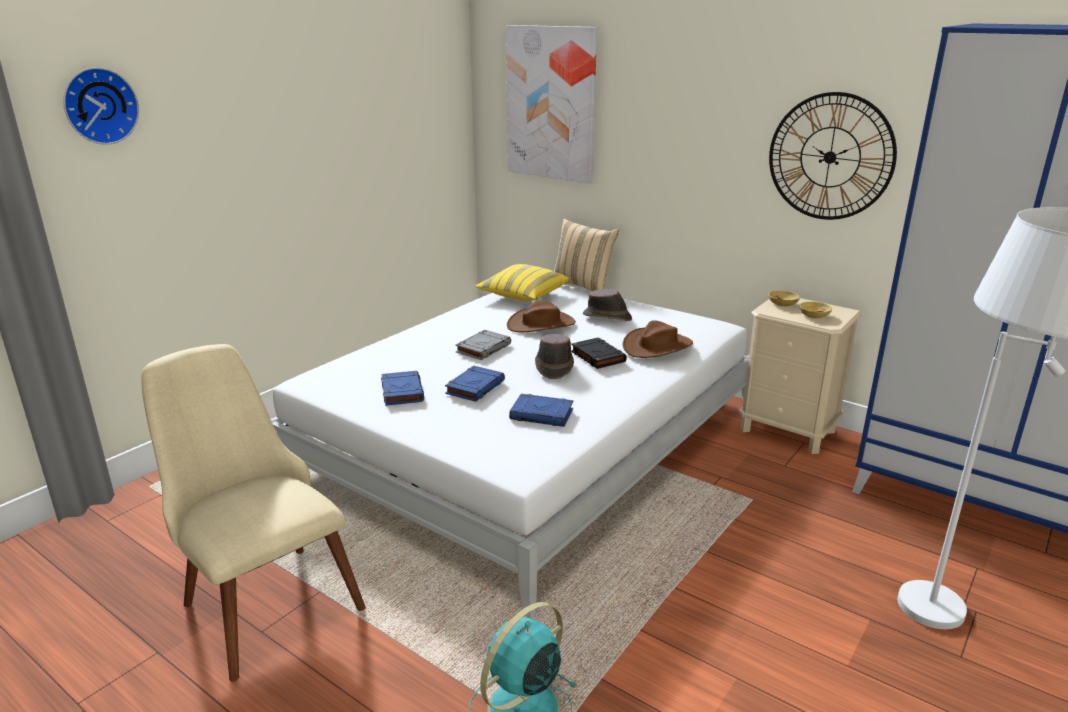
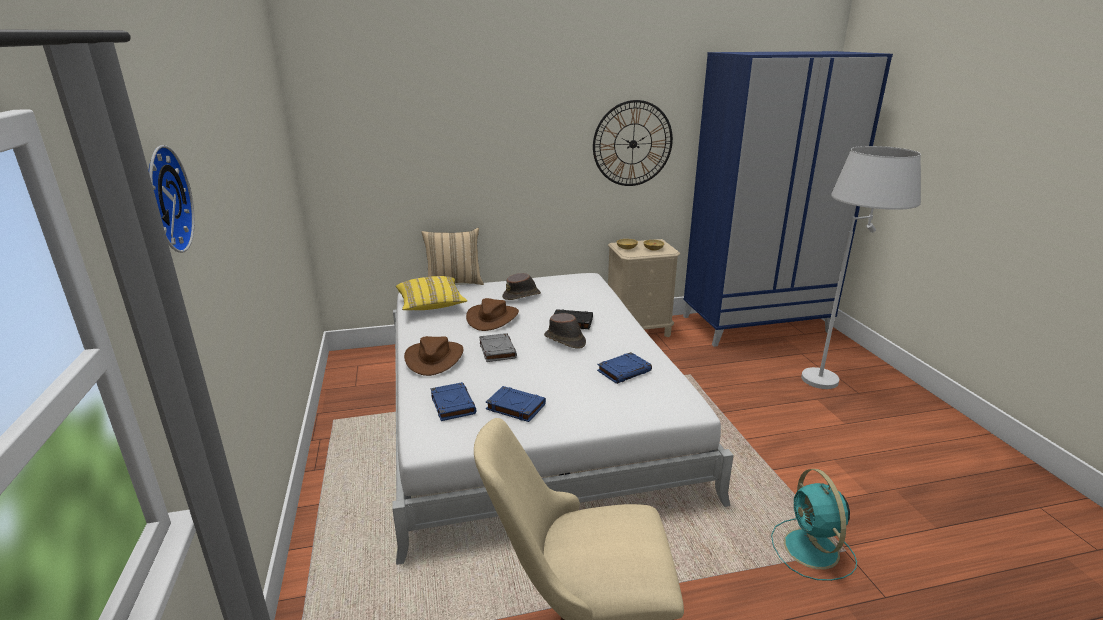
camera: 50 degrees left, 0 degrees up
blue book [445,366,505,402] -> blue book moved to [431,382,476,421]
picture [506,25,597,184] -> none
brown hat [622,320,693,358] -> brown hat moved to [404,336,464,376]

